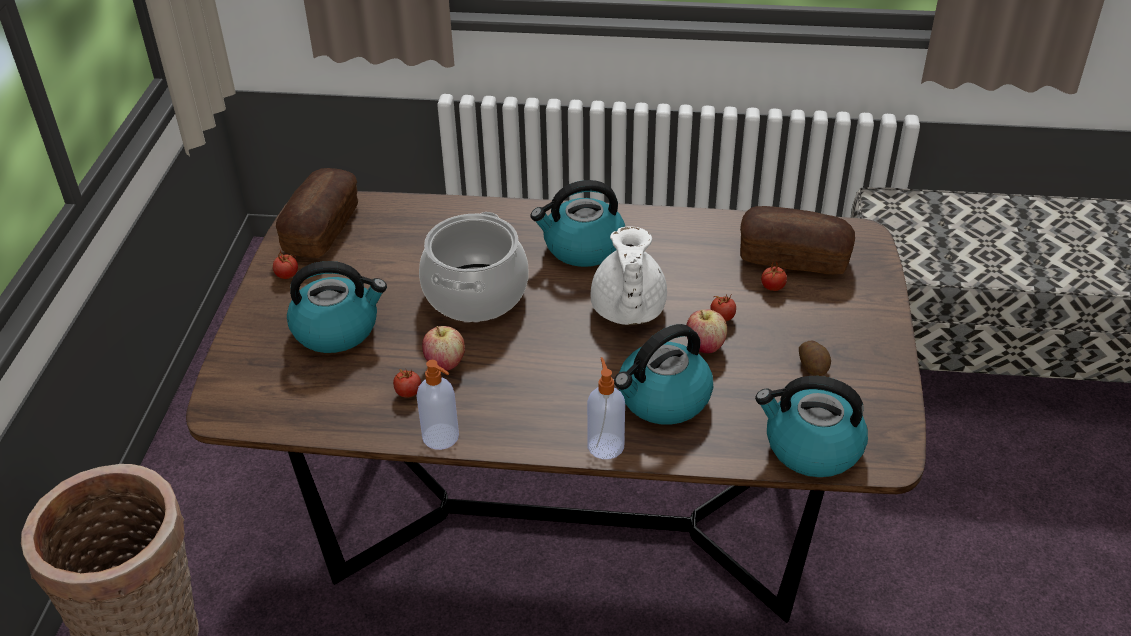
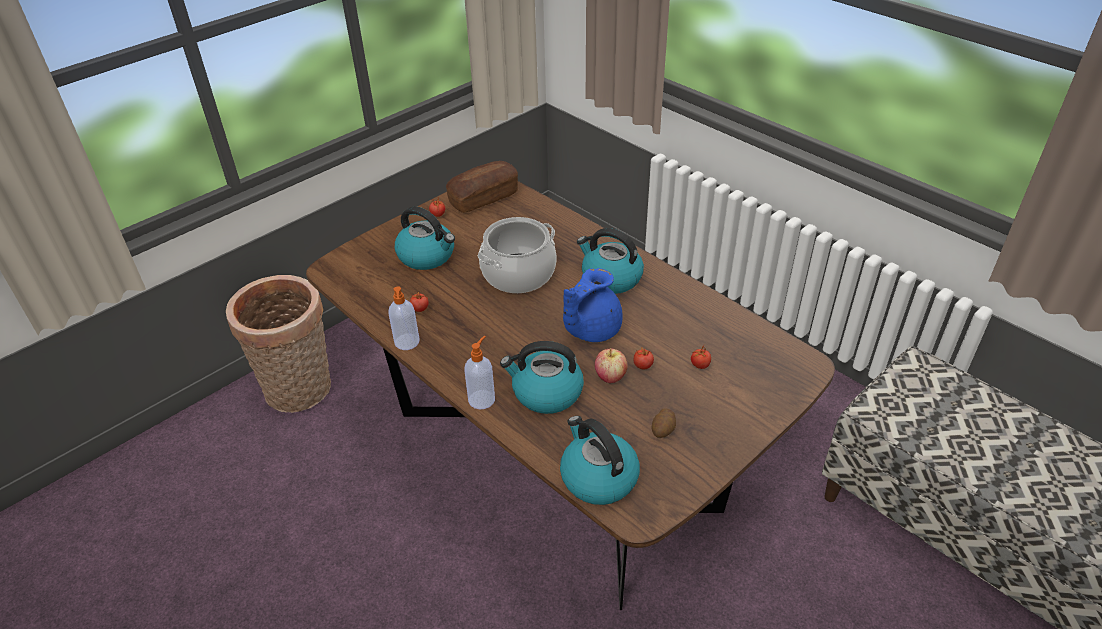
camera: 40 degrees right, 0 degrees up
apple [422,326,465,371] -> none
white teapot [591,226,667,325] -> blue teapot [563,268,622,342]
bread [740,206,855,275] -> none

